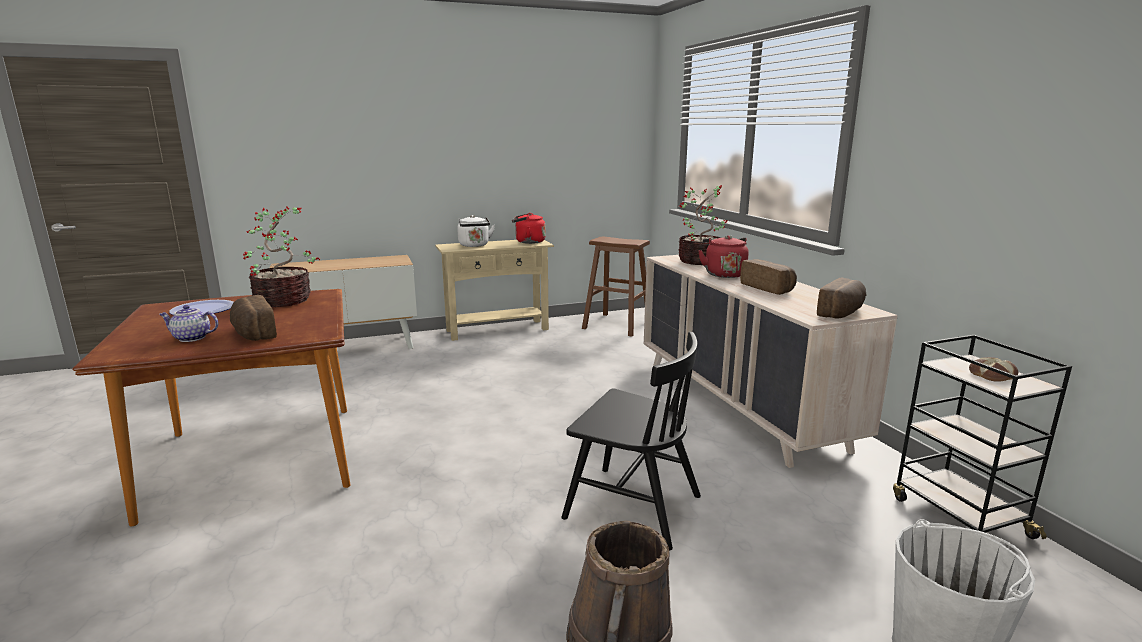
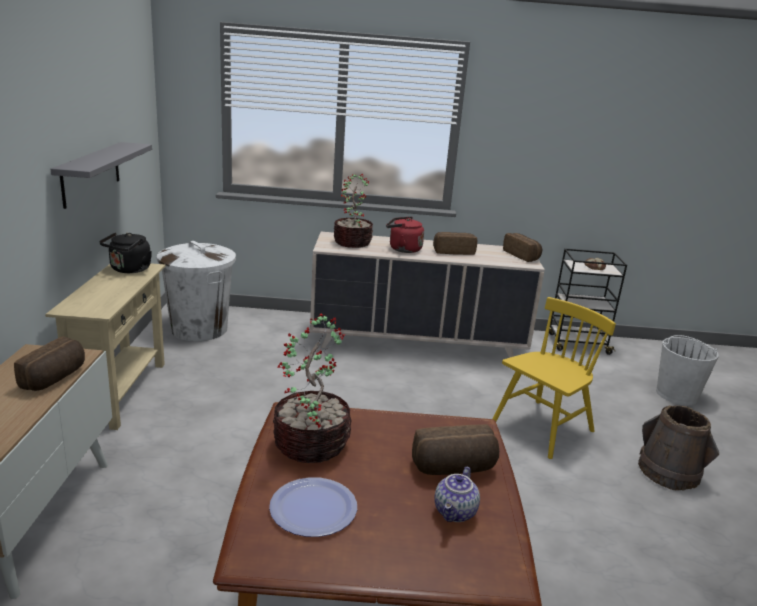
camera: 70 degrees left, 5 degrees up
white kettle [457,215,495,247] -> none
red kettle [512,213,546,244] -> black kettle [99,232,152,273]
black chair [561,332,701,551] -> yellow chair [493,297,616,459]
brown stool [582,237,650,337] -> white trash can [157,241,236,341]
none -> bread [14,336,85,391]
none -> grey shelf [51,142,152,209]

